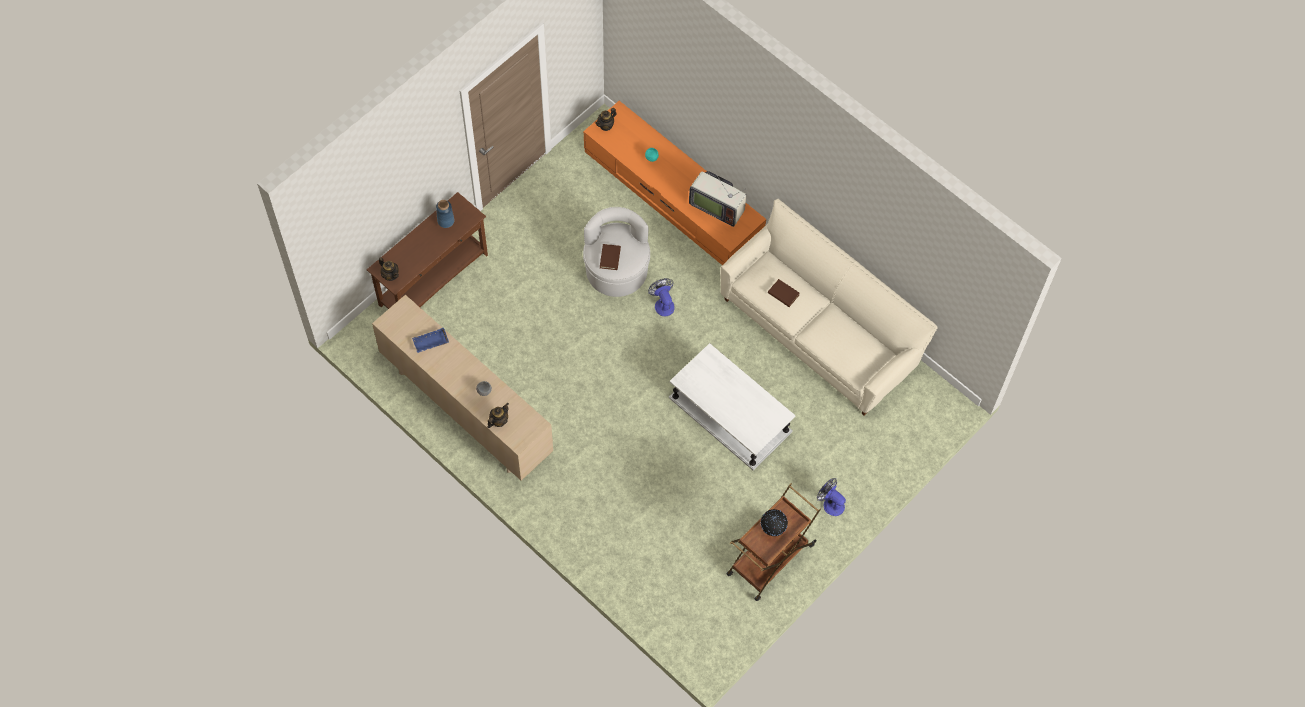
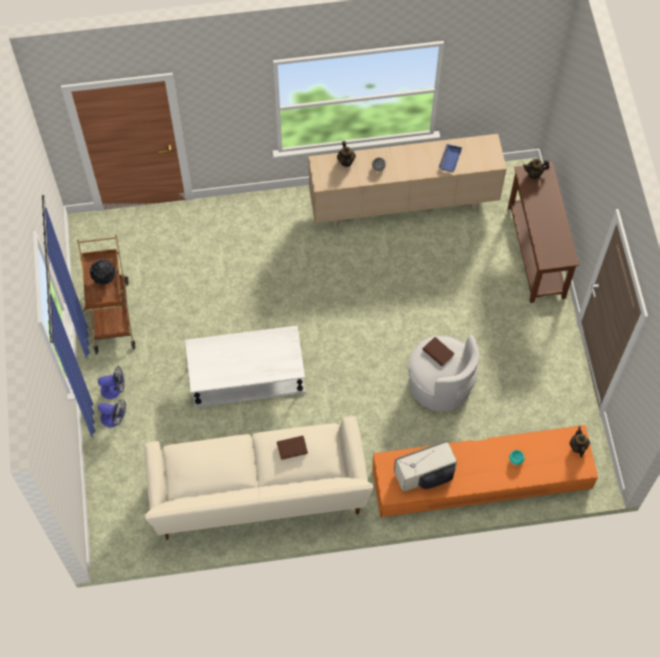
camera: 130 degrees right, 0 degrees up
blue vase [436,200,455,228] -> none
fan [648,278,675,316] -> fan moved to [98,399,126,428]

